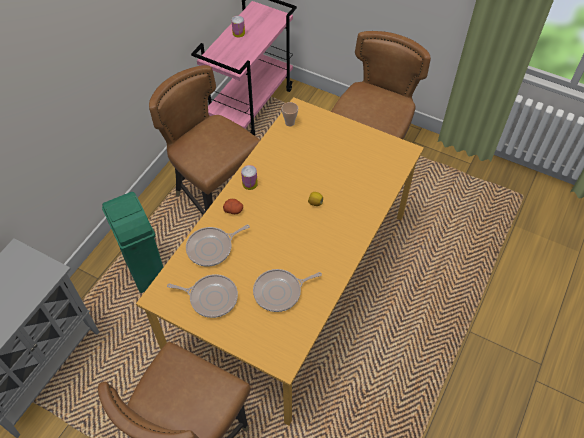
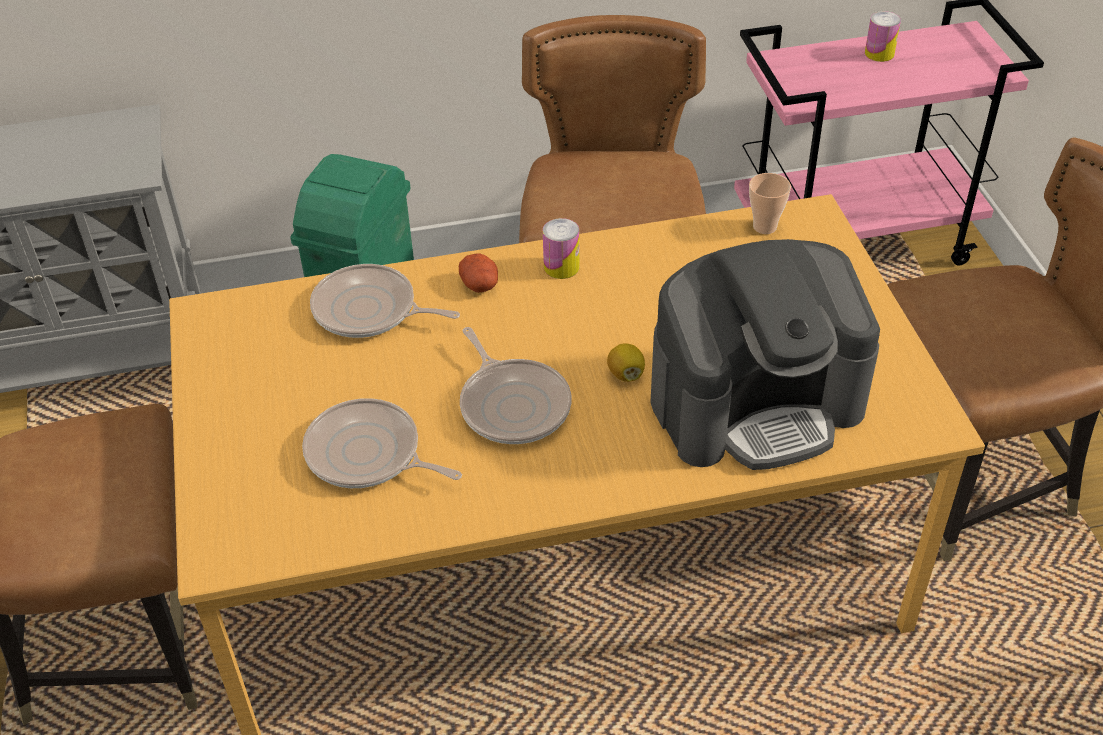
camera: 50 degrees right, 10 degrees down
frying pan [167,274,238,318] -> frying pan moved to [460,327,572,444]
none -> coffee machine [650,239,880,470]

